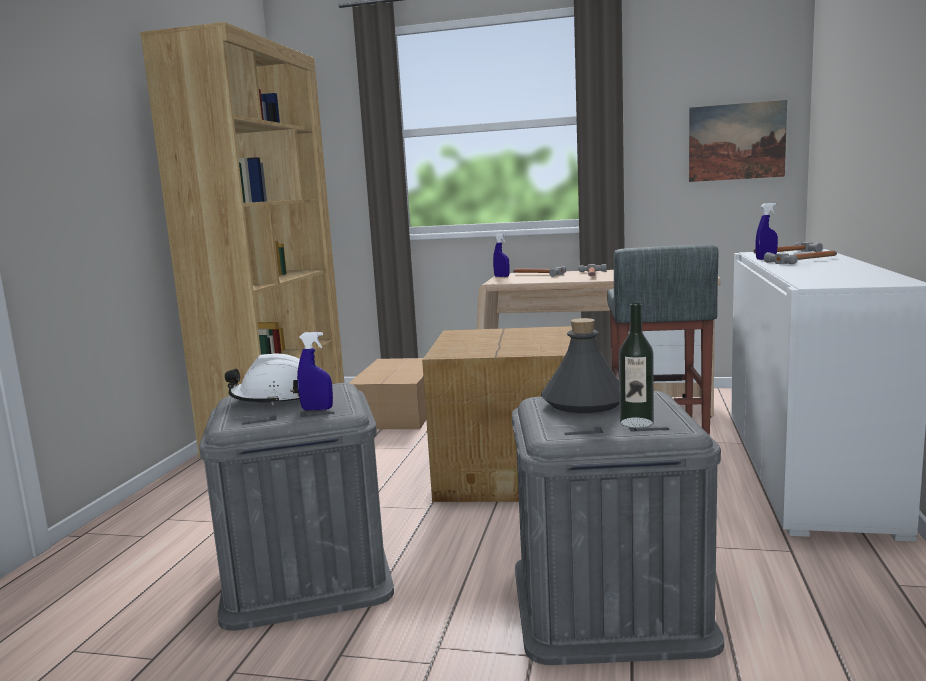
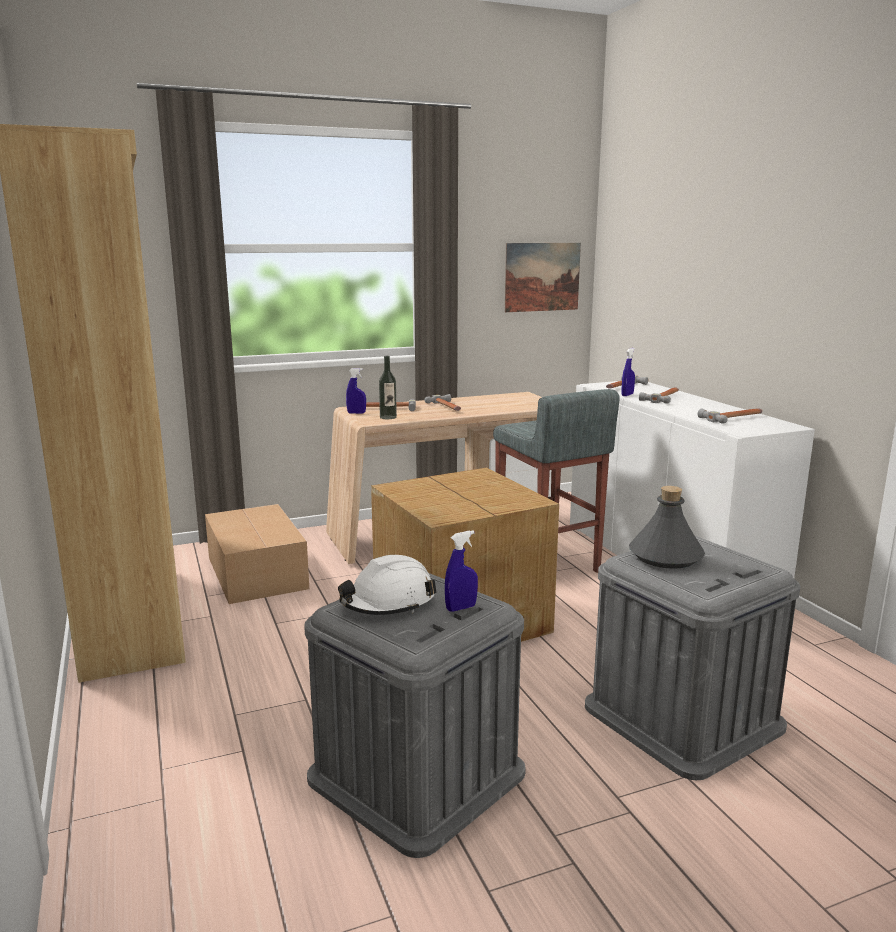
camera: 35 degrees left, 5 degrees up
bottle [619,303,654,428] -> bottle moved to [379,356,397,419]
none -> hammer [698,408,762,424]

